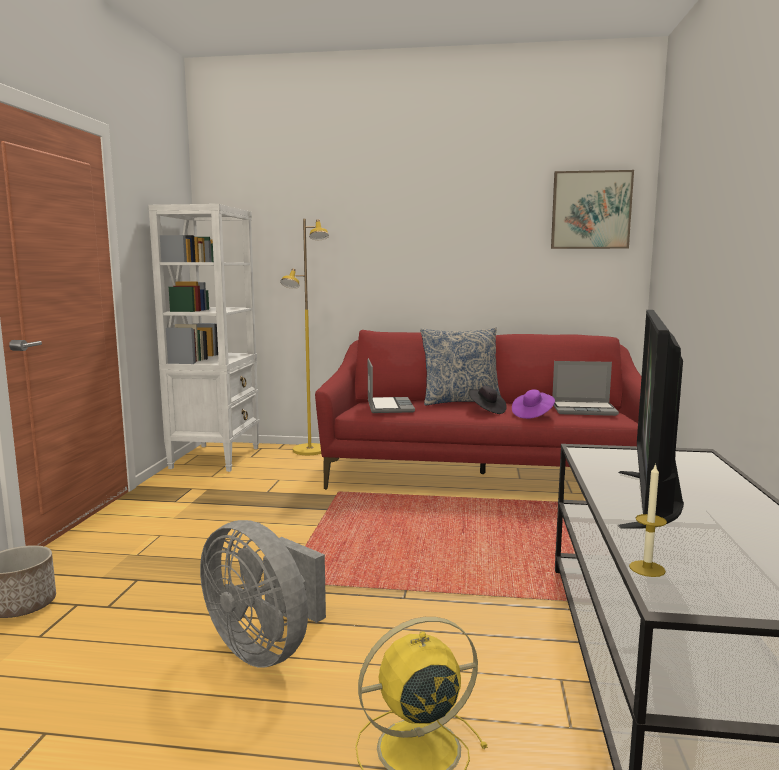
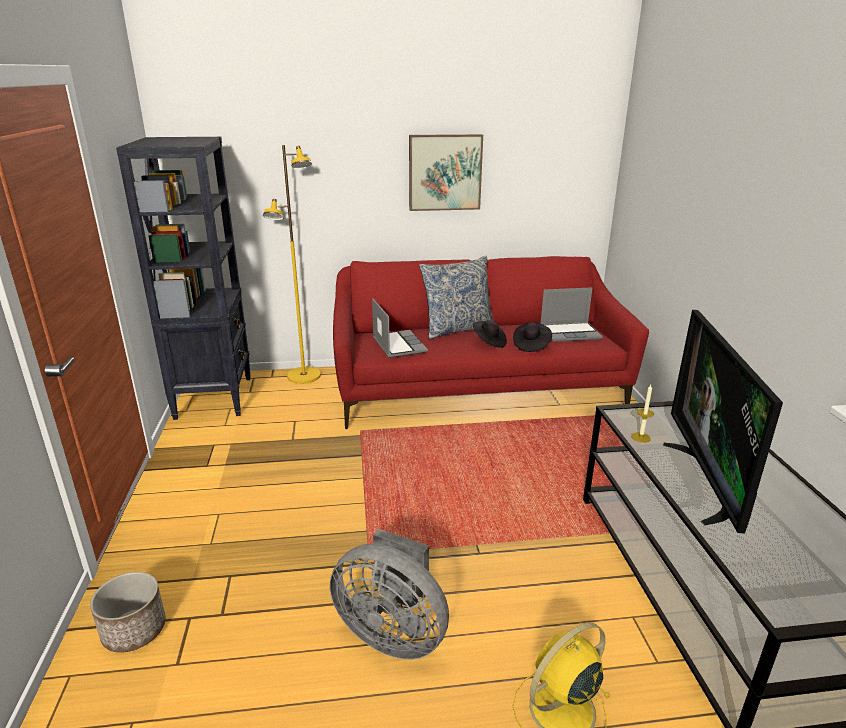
camera: 15 degrees left, 15 degrees up
white bookcase [148,204,260,472] -> black bookcase [116,137,251,420]
purple hat [512,390,555,419] -> black hat [513,322,552,352]
picture [551,170,634,249] -> picture moved to [409,134,483,211]
candle [629,463,667,577] -> candle moved to [631,385,654,443]

